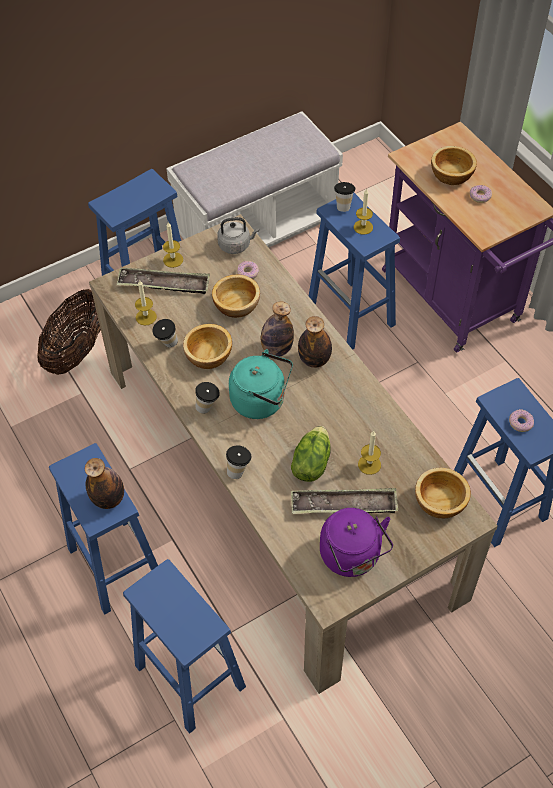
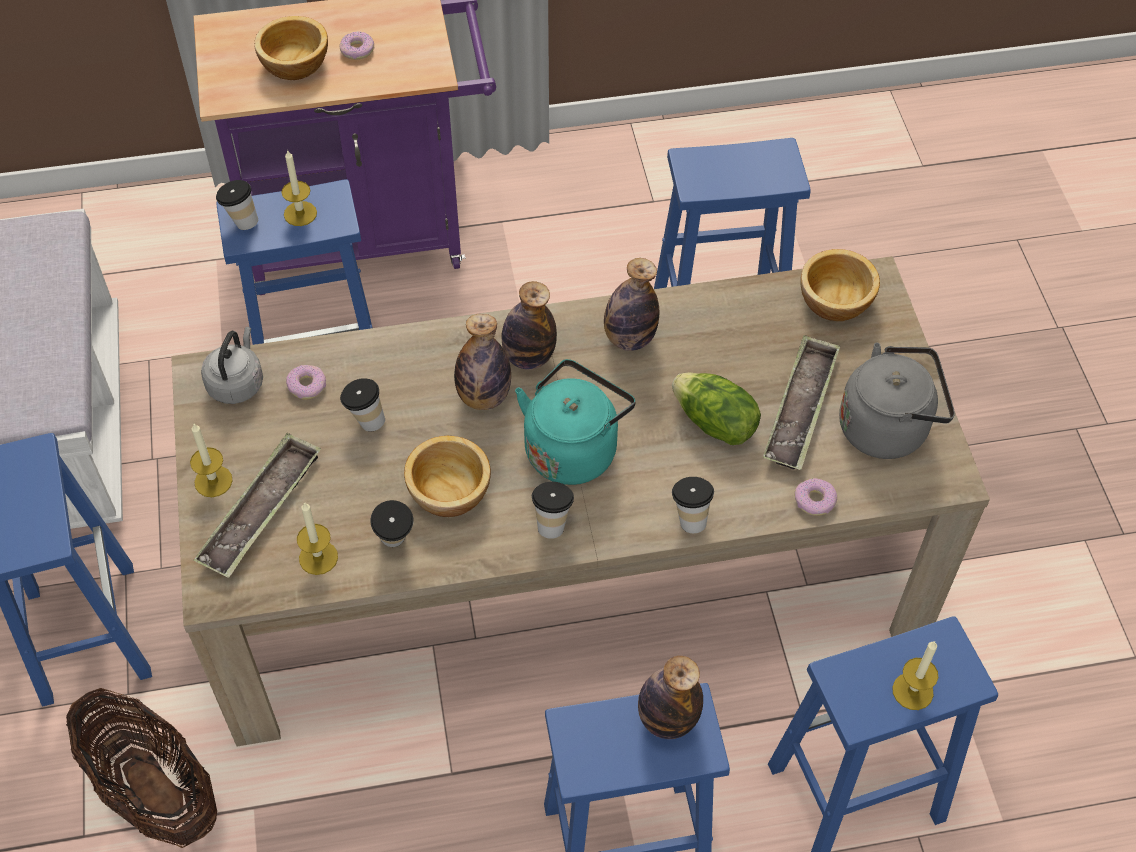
camera: 70 degrees left, 0 degrees up
bowl [212,275,260,318] -> cup [340,378,385,432]
purple kettle [320,508,393,577] -> grey kettle [839,342,955,459]
candle [358,431,381,475] -> candle moved to [892,641,938,710]
donut [509,409,534,432] -> donut moved to [794,478,837,516]
none -> bottle [604,258,659,351]

